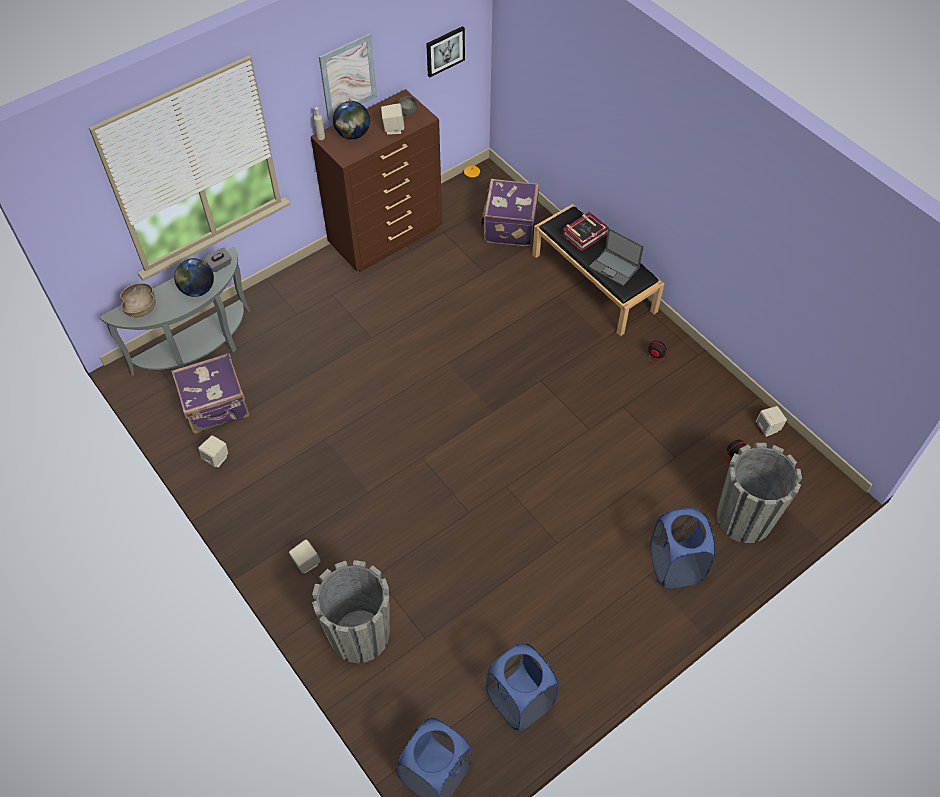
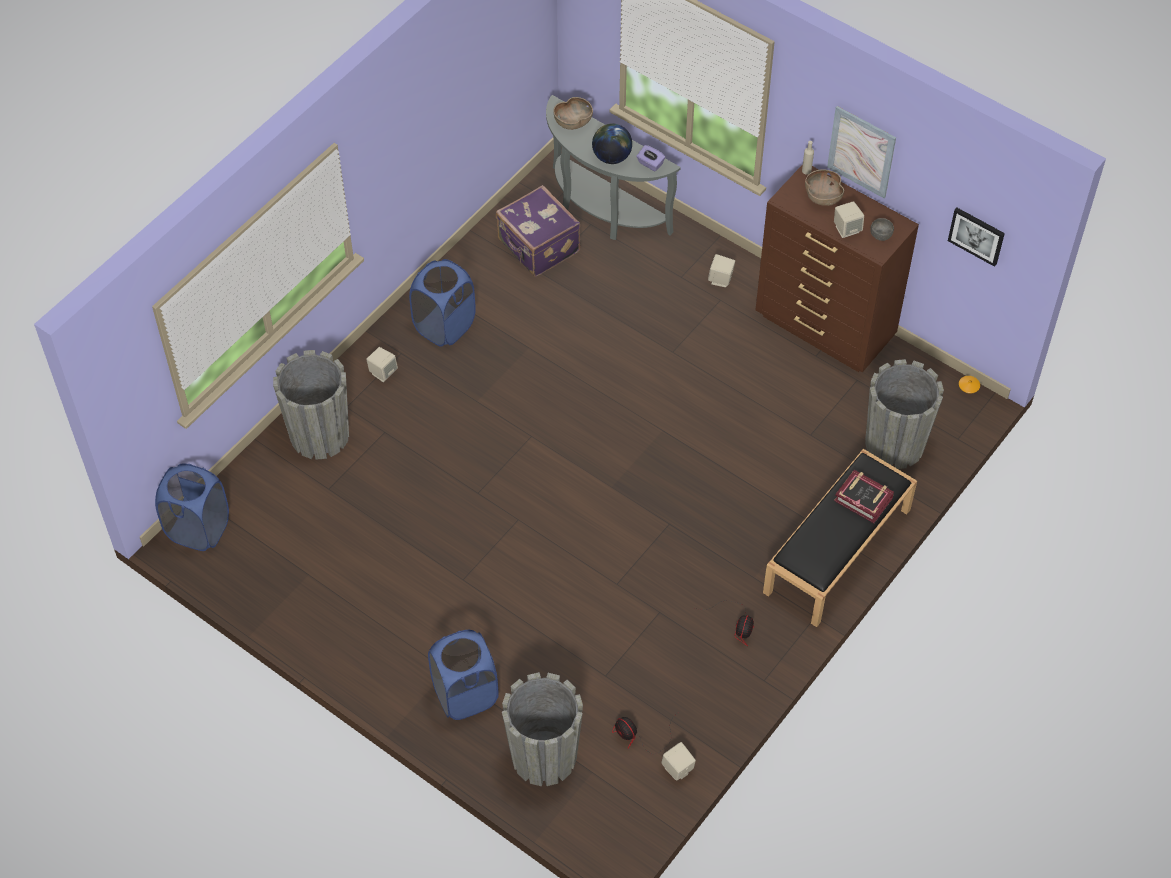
camera: 75 degrees right, 0 degrees up
beige speaker [198,435,228,467] -> beige speaker moved to [708,254,735,287]
grey tissue box [204,248,232,272] -> purple tissue box [636,145,665,171]
globe [333,101,370,139] -> brown bowl [805,169,844,206]
purple suitcase [481,179,539,246] -> grey planter [865,359,944,469]
blue laundry basket [486,643,559,731] -> blue laundry basket moved to [409,259,476,347]
laptop [589,228,644,286] -> none

